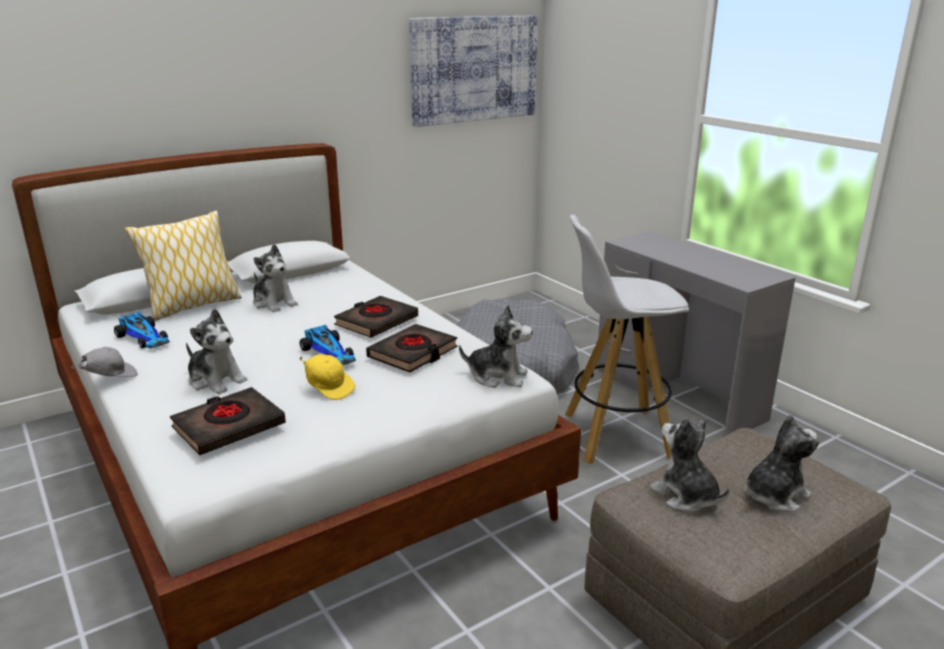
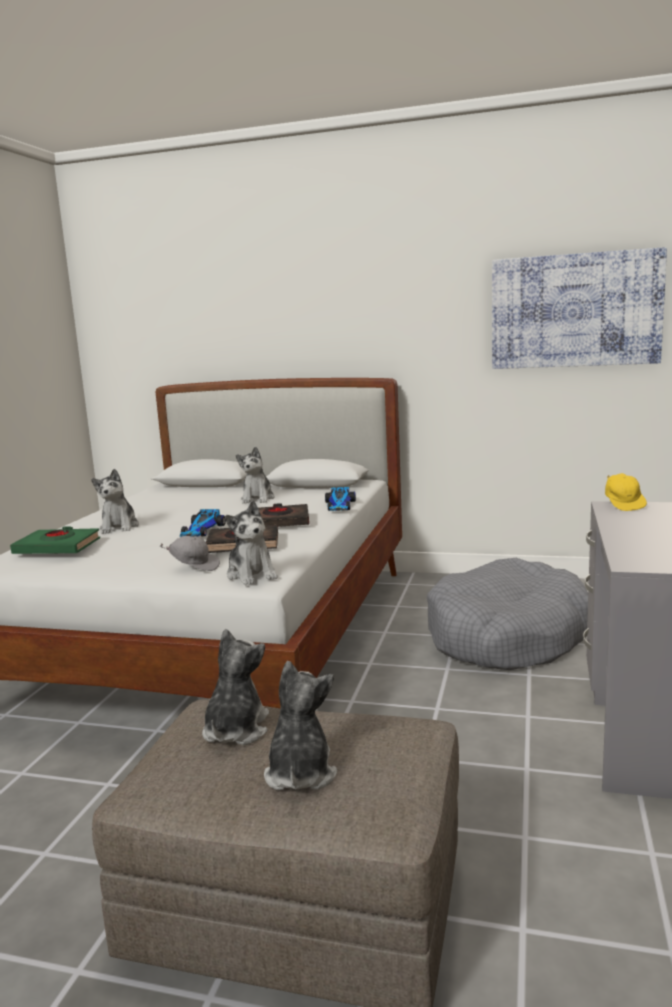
camera: 50 degrees right, 10 degrees down
grey cap [71,347,138,377] -> grey cap moved to [160,536,220,571]
toy car [114,312,170,348] -> toy car moved to [325,487,356,511]
pillow [125,211,242,321] -> none
black book [170,387,286,455] -> green book [10,526,100,554]
yellow cap [299,354,355,400] -> yellow cap moved to [605,473,647,511]
white stool [565,215,689,464] -> none
plush toy [745,414,819,512] -> plush toy turned 105 degrees counterclockwise [264,661,337,790]

